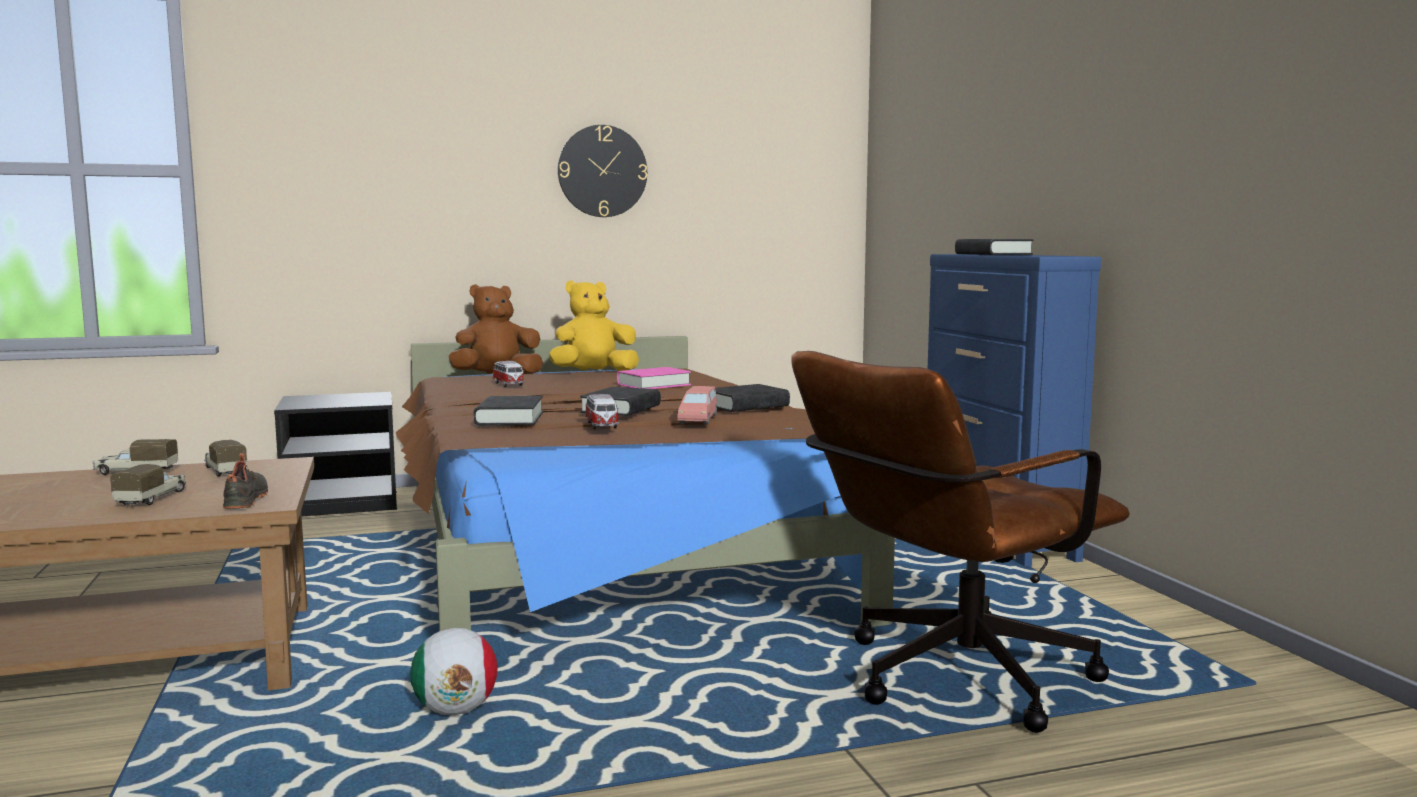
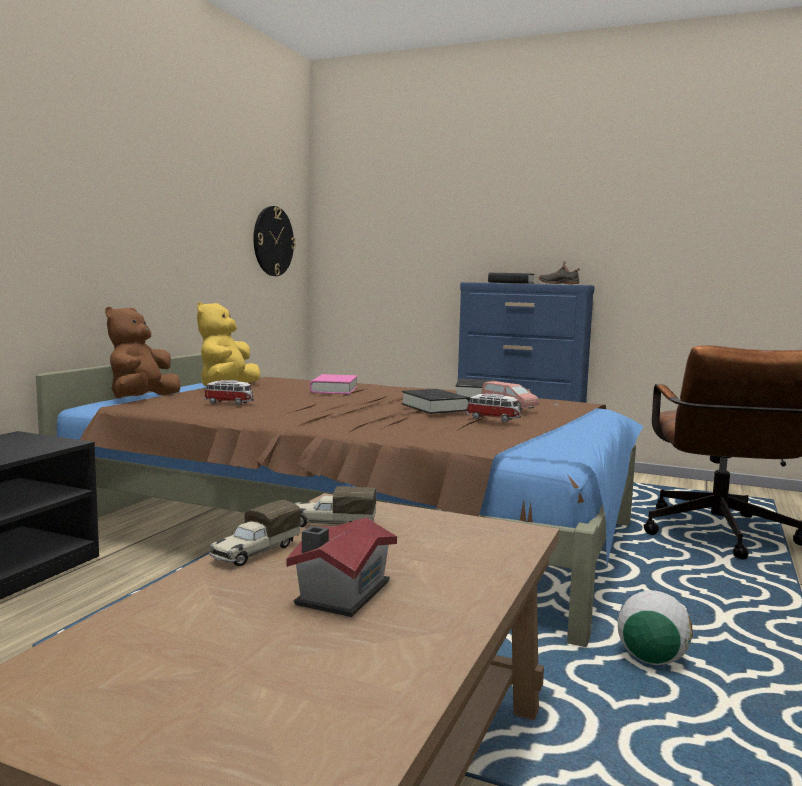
camera: 50 degrees left, 0 degrees up
toy truck [110,464,186,505] -> none
black shoe [223,453,268,509] -> black shoe moved to [539,261,580,284]
black book [473,396,543,425] -> none
wall clock [558,125,647,217] -> wall clock moved to [253,206,296,276]
none -> toy house [286,517,397,617]

